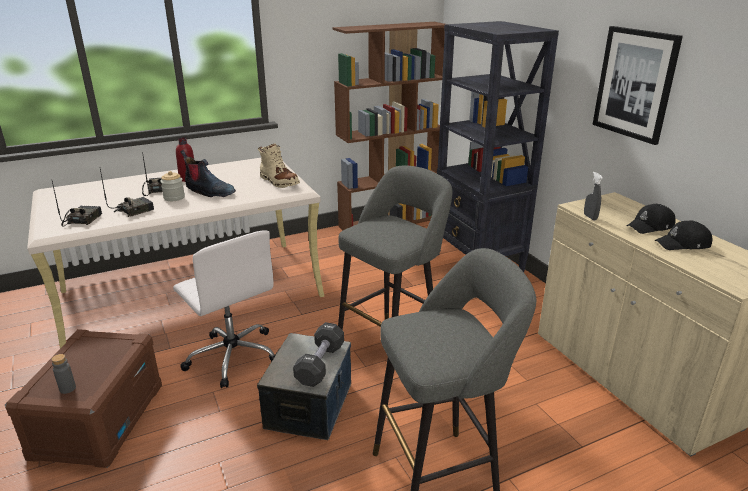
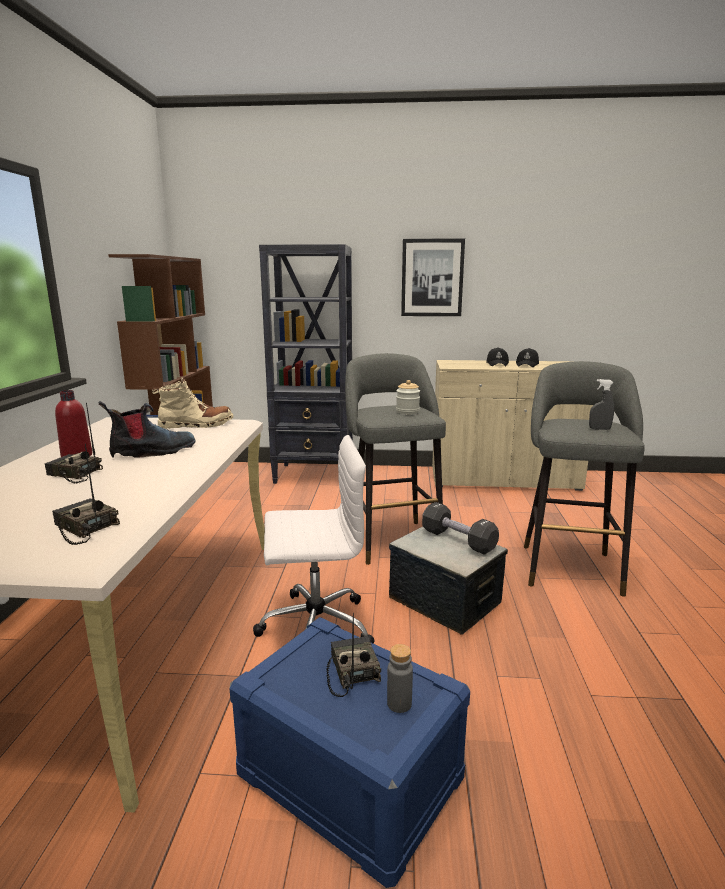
camera: 60 degrees left, 10 degrees down
brown storage box [5,329,162,468] -> blue storage box [230,617,470,888]
radio [100,169,154,217] -> radio moved to [326,613,381,697]
jar [160,171,185,201] -> jar moved to [396,380,420,414]
grey spray bottle [584,172,603,220] -> grey spray bottle moved to [589,379,614,430]

